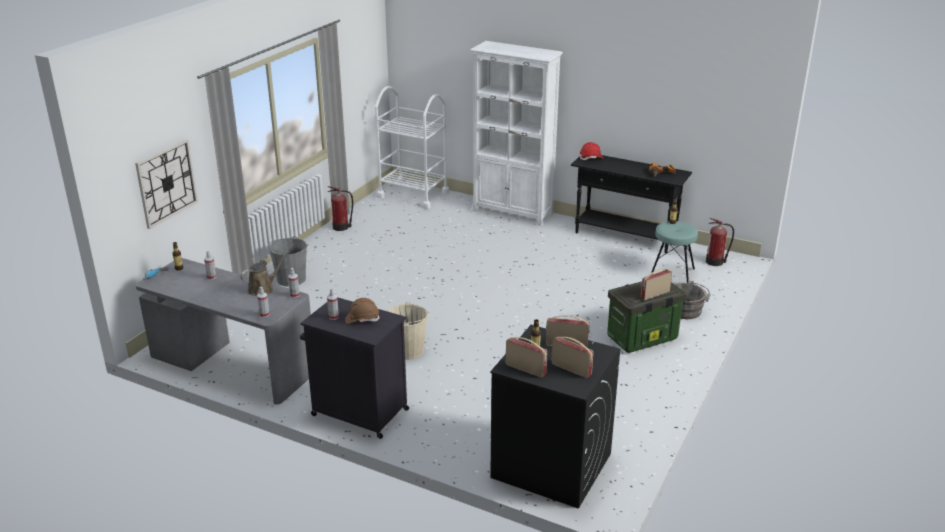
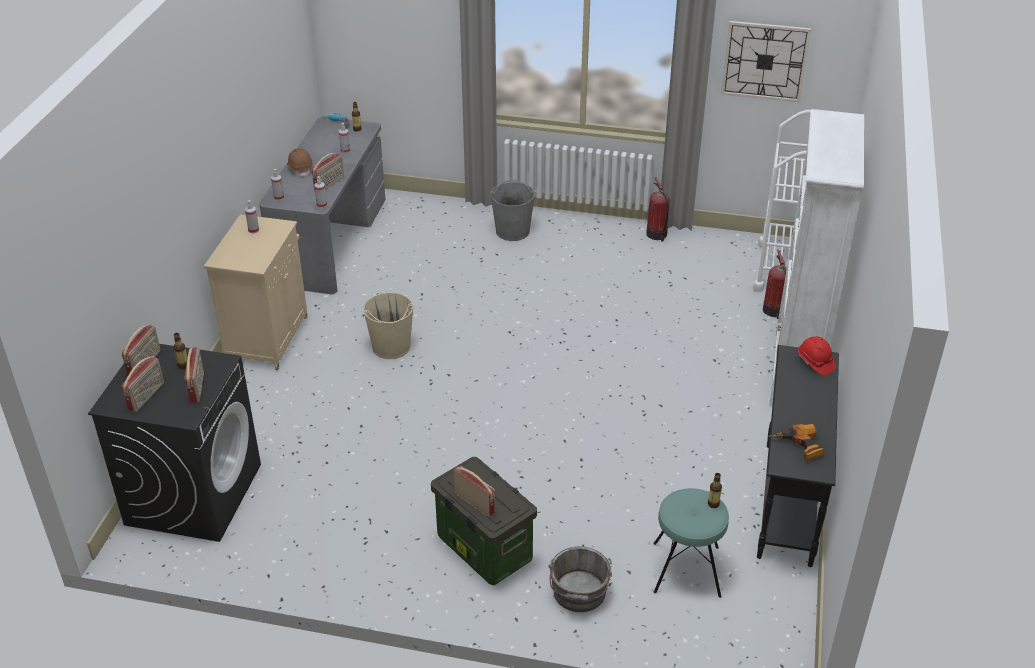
camera: 75 degrees right, 10 degrees up
wall clock [135,139,198,229] -> wall clock moved to [721,21,811,102]
brown watering can [240,251,289,296] -> radio [312,153,344,191]
black cabinet [300,297,409,439] -> beige cabinet [204,214,308,370]
brown hard hat [345,298,380,324] -> brown hard hat moved to [287,148,313,177]
fire extinguisher [706,218,734,266] -> fire extinguisher moved to [763,250,787,319]

